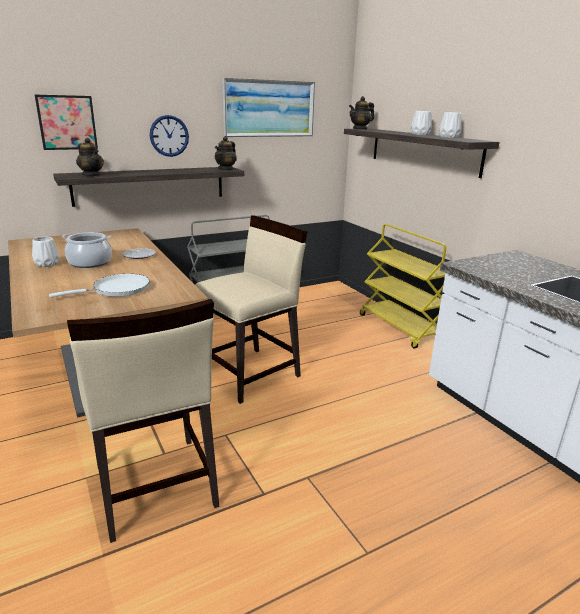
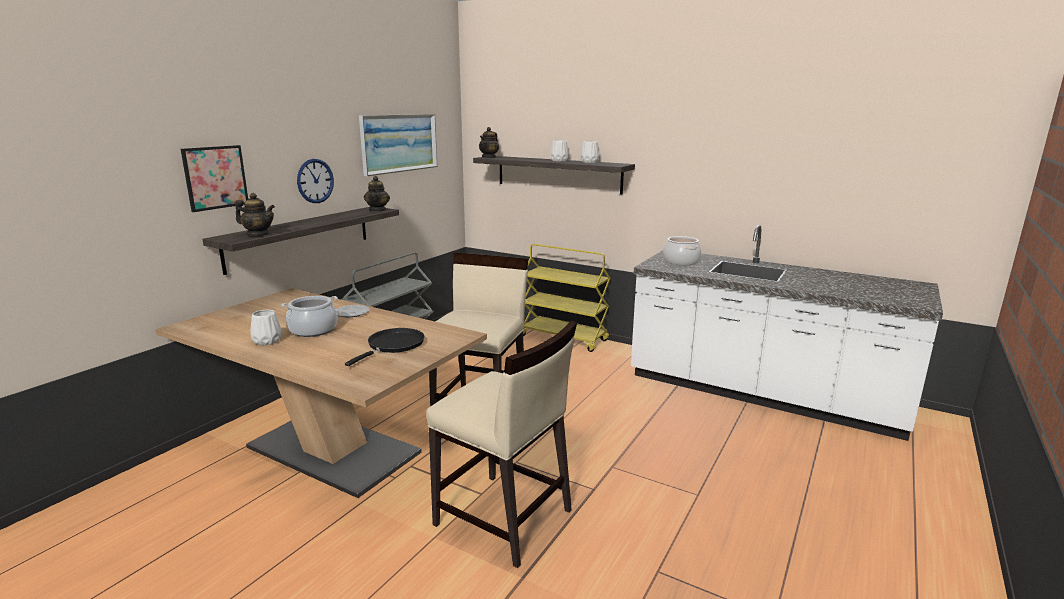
camera: 30 degrees left, 5 degrees down
white frying pan [49,274,150,298] -> black frying pan [345,328,424,366]
none -> cooking pot [663,236,701,265]

